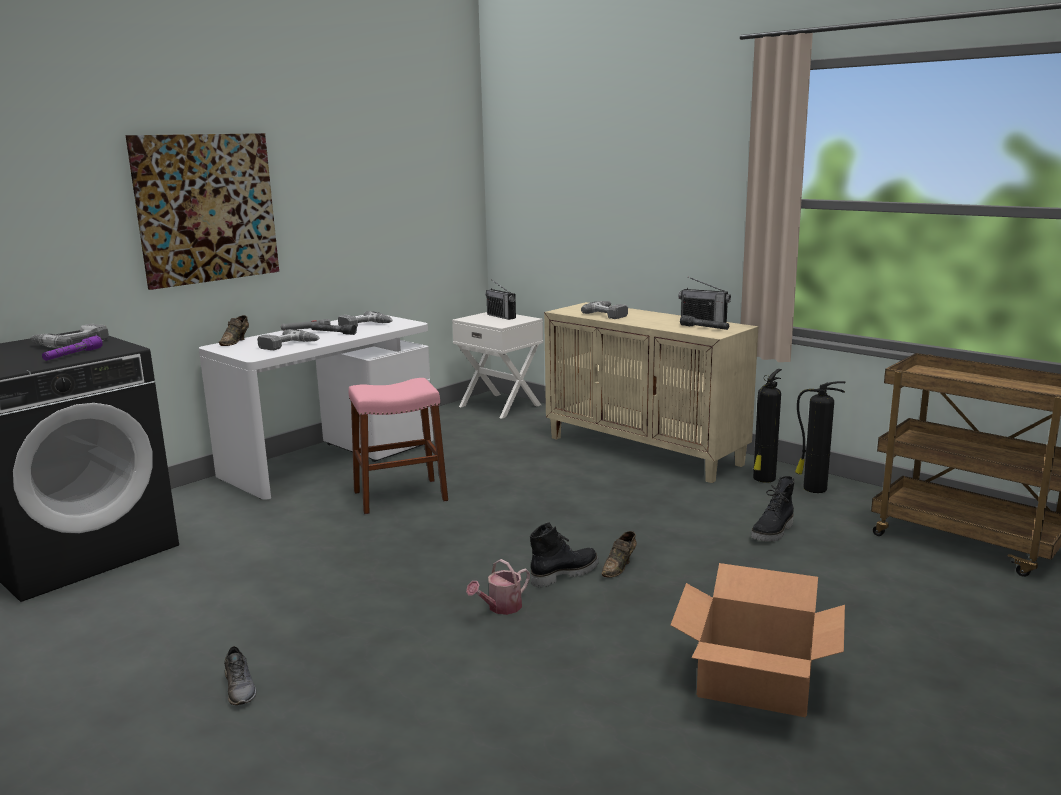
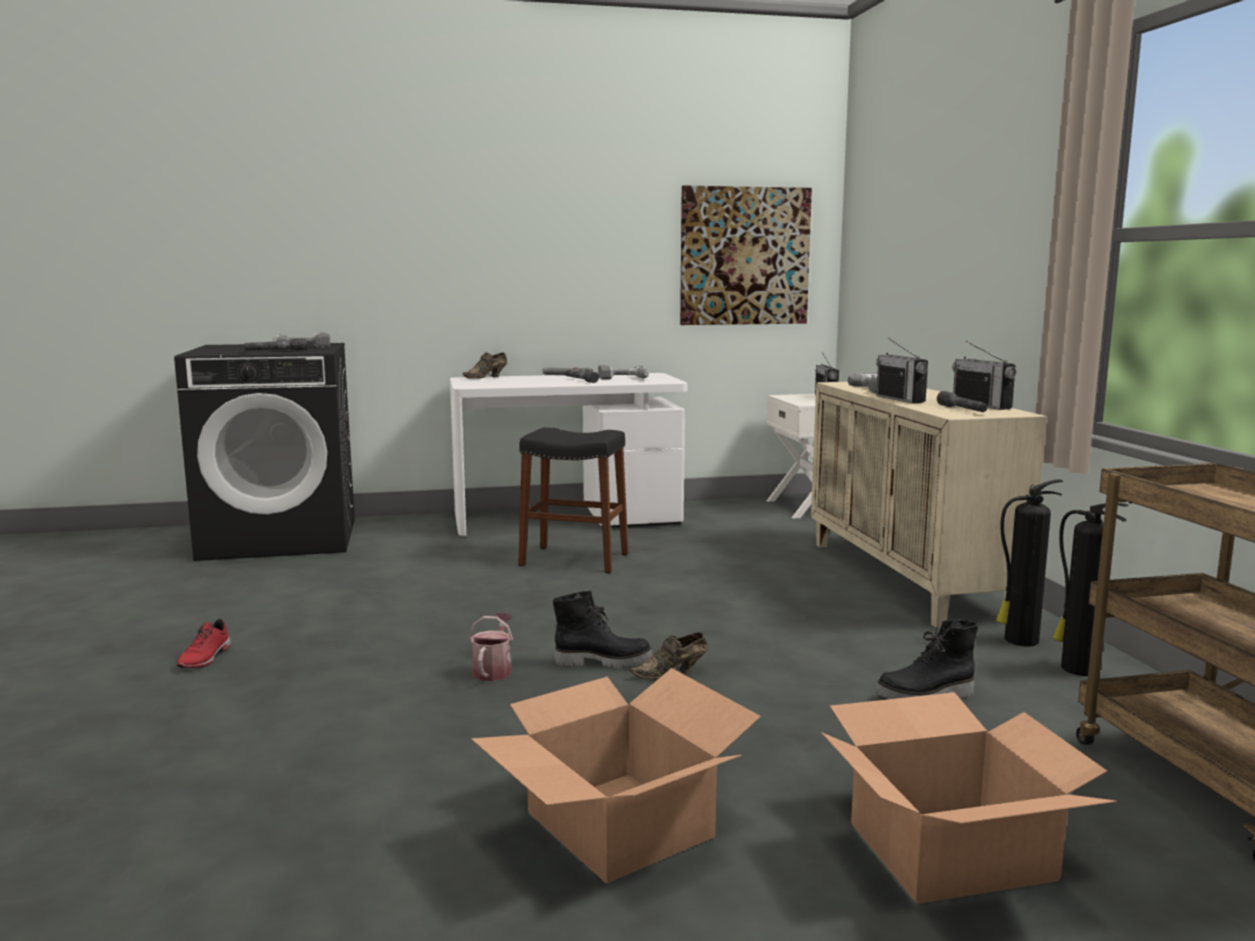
camera: 35 degrees right, 5 degrees down
purple flashlight [42,336,103,361] -> grey flashlight [244,338,307,351]
picture [126,133,279,290] -> picture moved to [680,185,812,325]
grey shoe [224,646,257,705] -> red shoe [176,619,231,668]
power drill [257,329,319,350] -> none
pink stool [349,378,448,514] -> black stool [518,427,629,573]
watering can [466,559,530,615] -> watering can turned 105 degrees clockwise [469,612,513,681]
none -> cardboard box [821,692,1117,904]
none -> radio [876,337,928,403]

